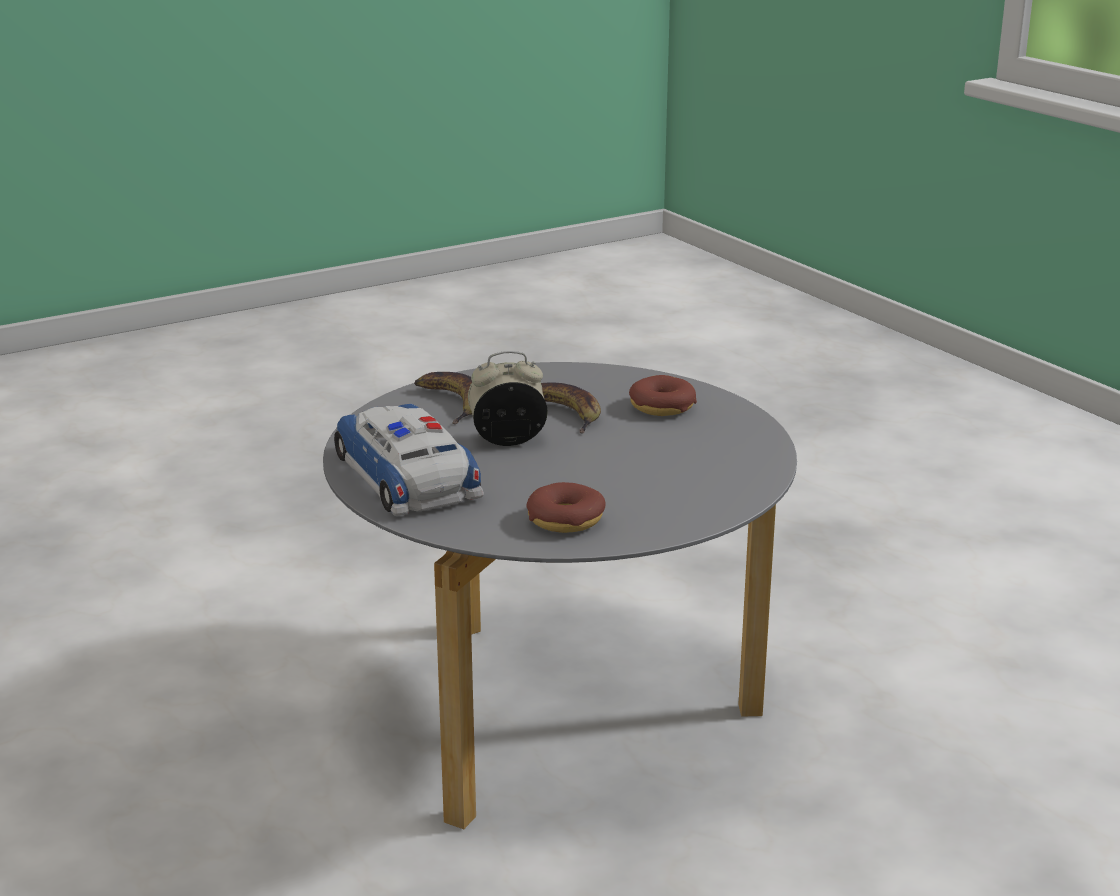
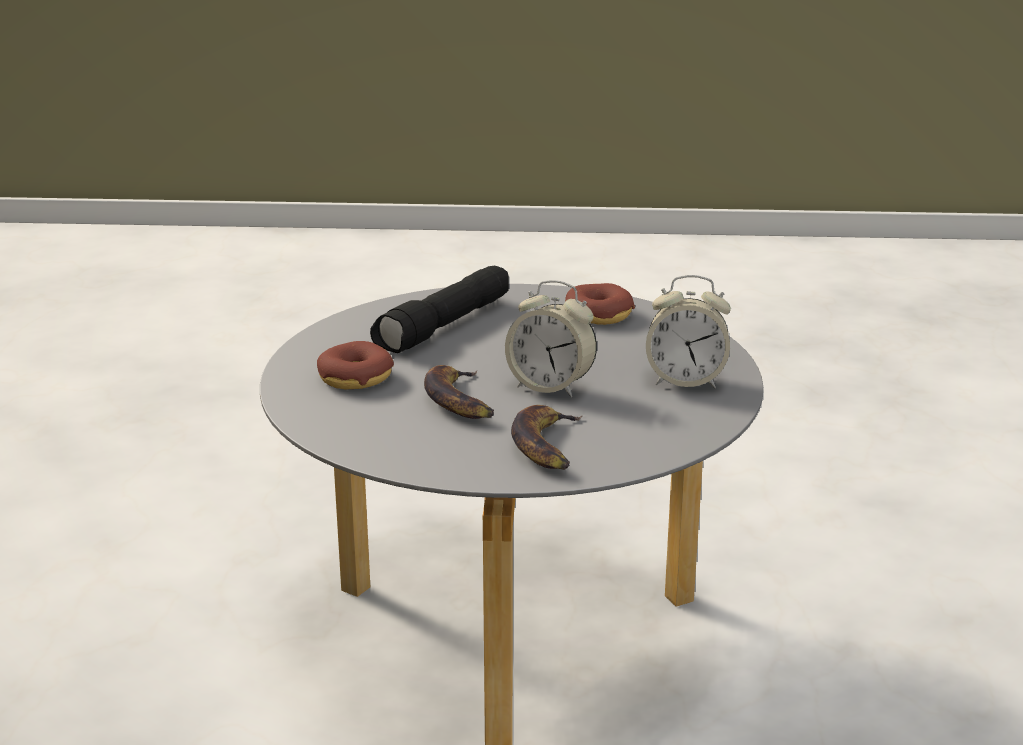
camera: 145 degrees left, 0 degrees up
toy car [334,404,484,516] -> alarm clock [646,275,731,388]
none -> black flashlight [370,266,509,353]

